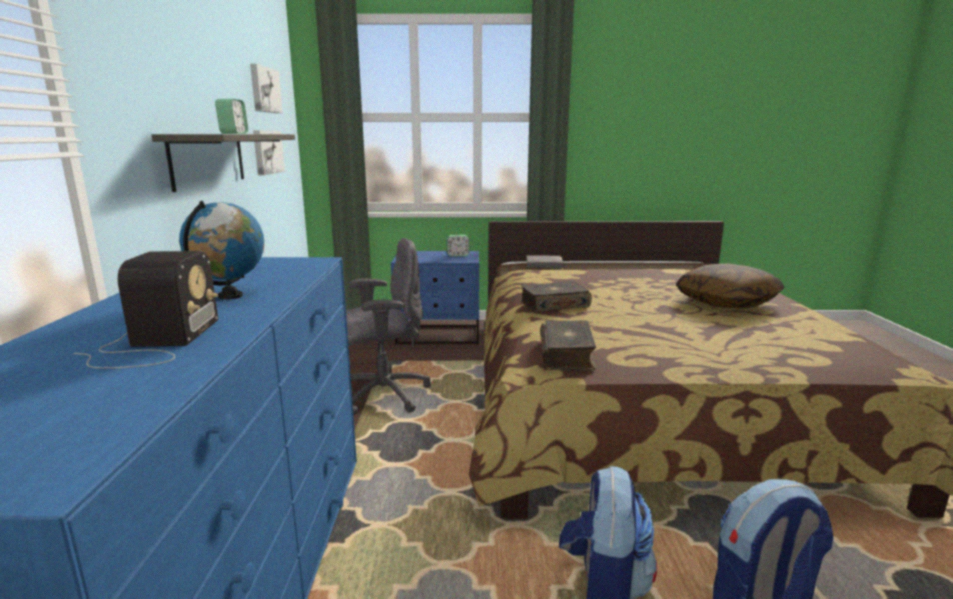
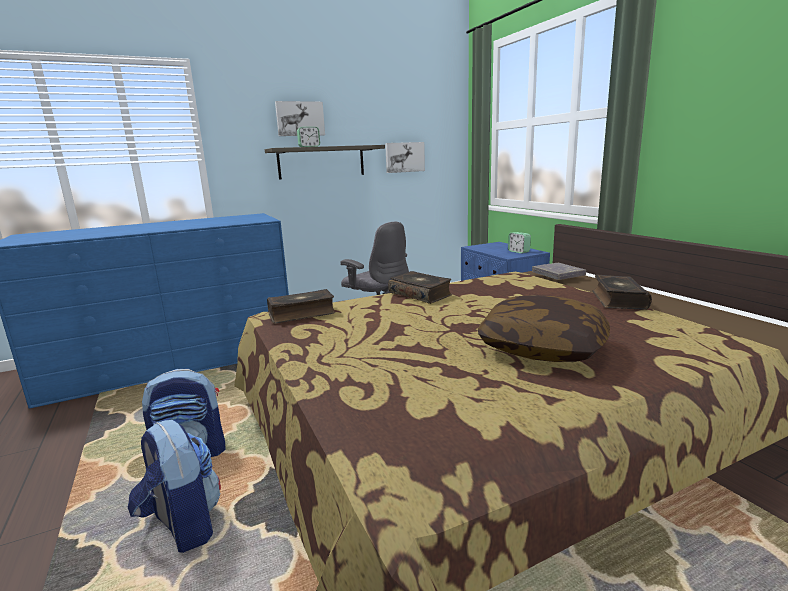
camera: 65 degrees right, 0 degrees up
radio [73,251,218,369] -> none
globe [179,201,264,299] -> none
picture [250,64,283,113] -> picture moved to [275,101,325,136]
none -> book [592,275,652,310]

